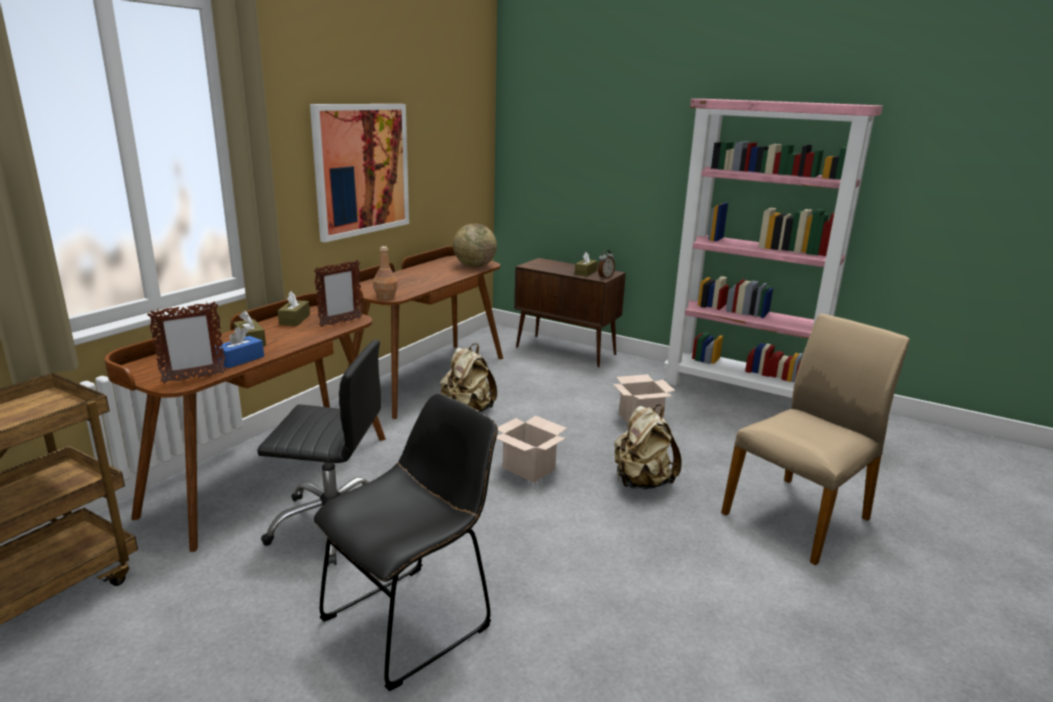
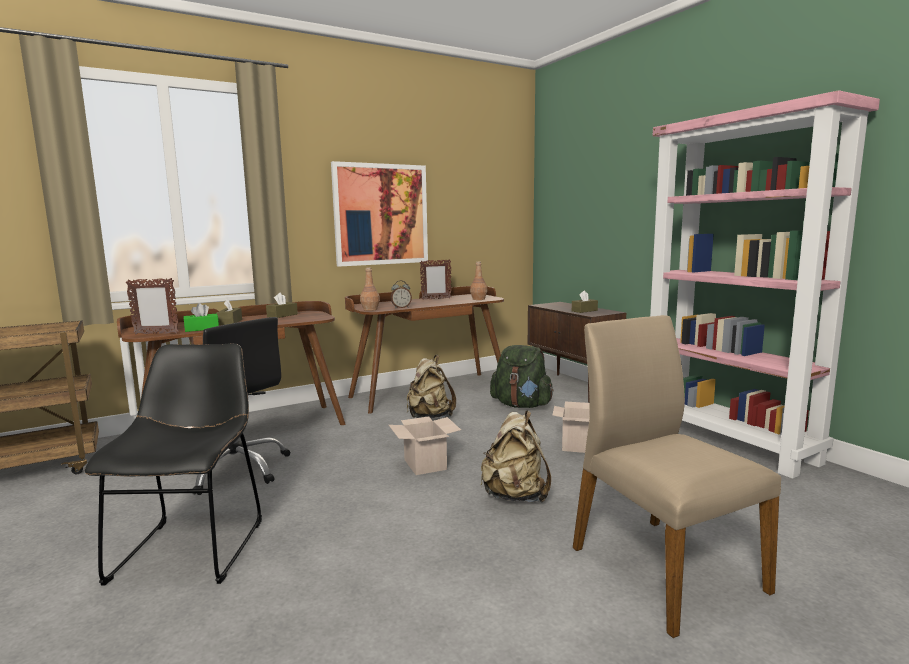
camera: 30 degrees right, 10 degrees down
blue tissue box [215,327,264,368] -> green tissue box [184,303,219,332]
picture frame [314,260,363,327] -> picture frame moved to [420,259,452,299]
black chair [314,394,498,691] -> black chair turned 75 degrees counterclockwise [85,343,262,586]
globe [453,223,497,268] -> brown bottle [470,262,487,300]
alarm clock [598,250,615,279] -> alarm clock moved to [391,280,412,309]
beige chair [721,314,910,565] -> beige chair turned 105 degrees counterclockwise [573,315,781,638]
none -> green backpack [490,345,554,408]

